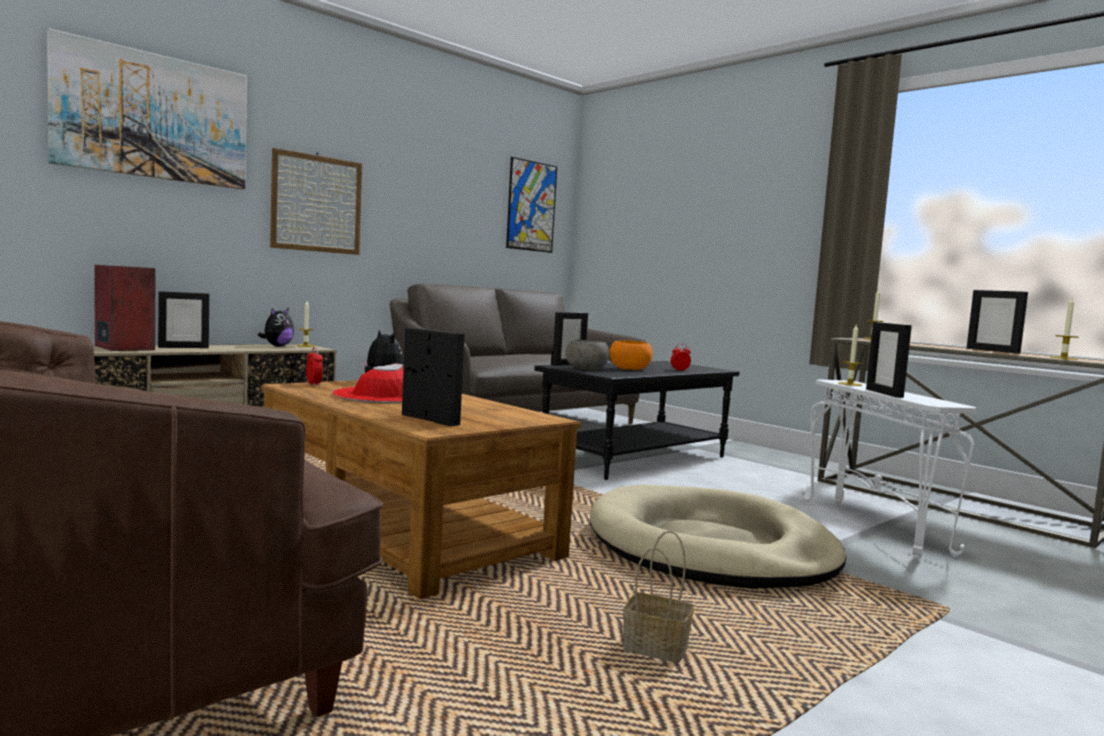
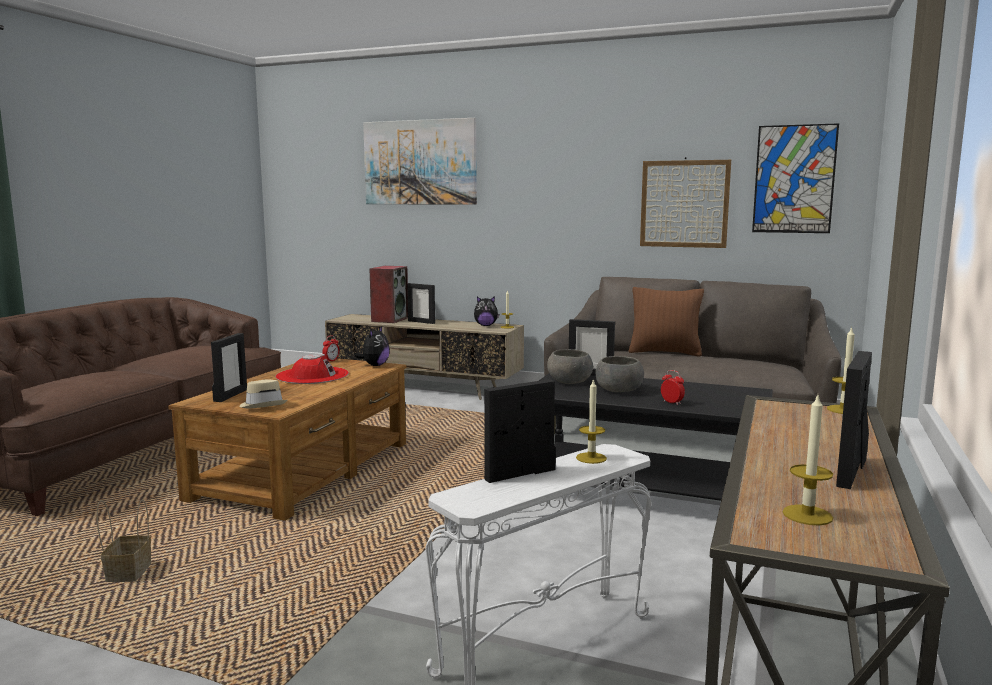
camera: 65 degrees right, 5 degrees up
picture [270,148,362,255] -> picture moved to [640,157,731,248]
beige dog bed [590,484,846,588] -> none
orange bowl [610,340,653,370] -> grey bowl [596,356,644,392]
none -> beige hat [239,380,287,408]
none -> brown pillow [629,287,704,357]

